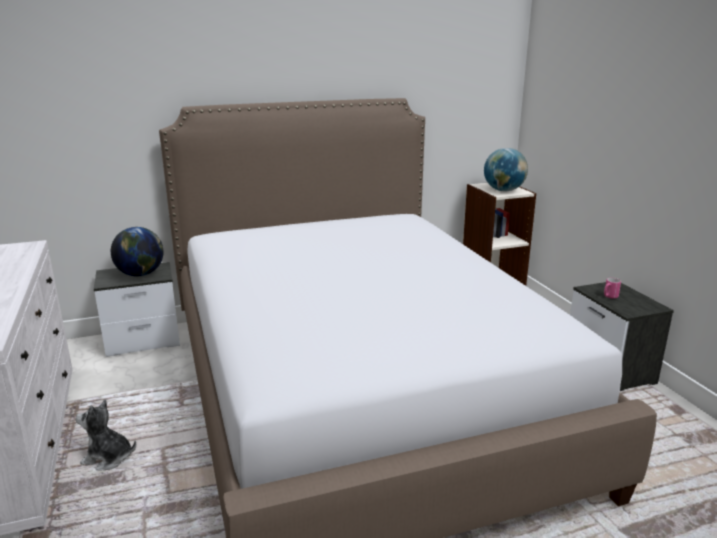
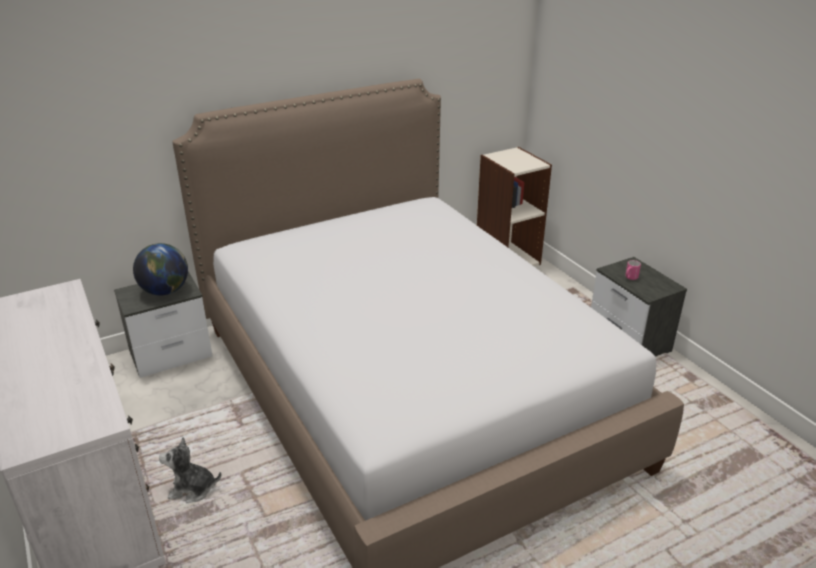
camera: 10 degrees left, 10 degrees up
globe [484,148,528,192] -> none

